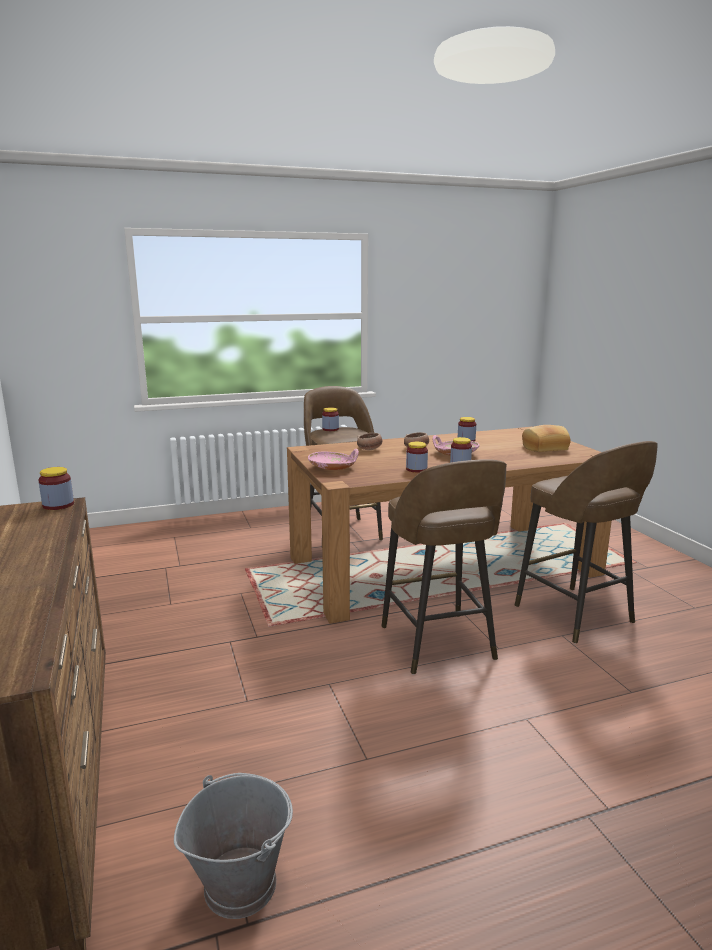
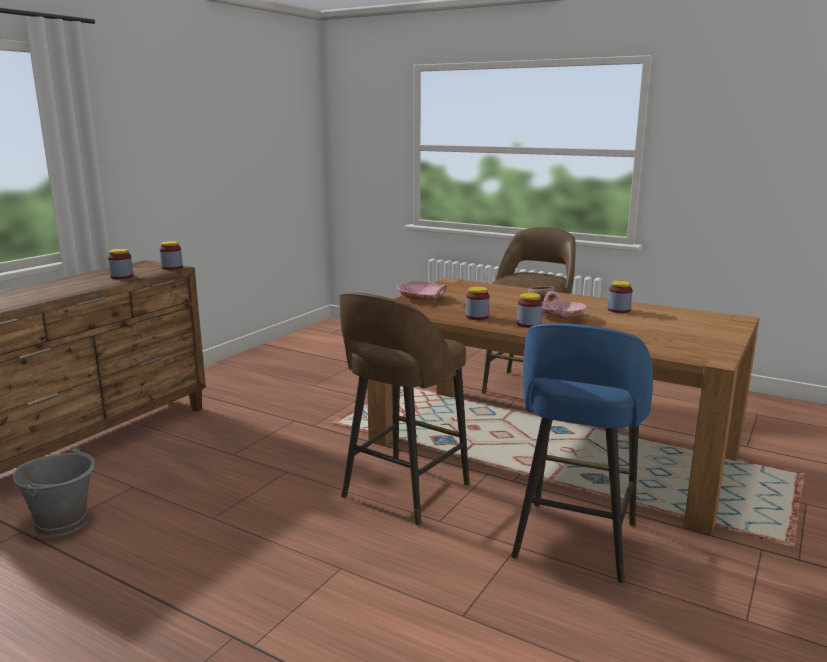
camera: 50 degrees right, 0 degrees up
jar [322,407,339,431] -> jar moved to [108,249,133,279]
bowl [357,433,382,450] -> none
brown stool [515,441,658,644] -> blue stool [511,323,653,583]
bread [522,425,571,452] -> none

